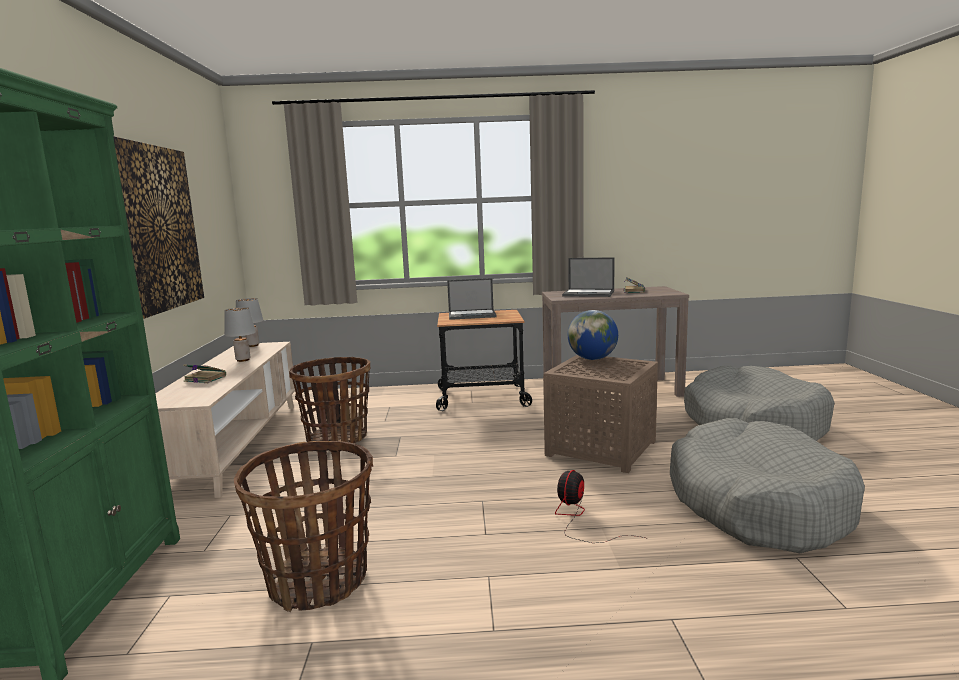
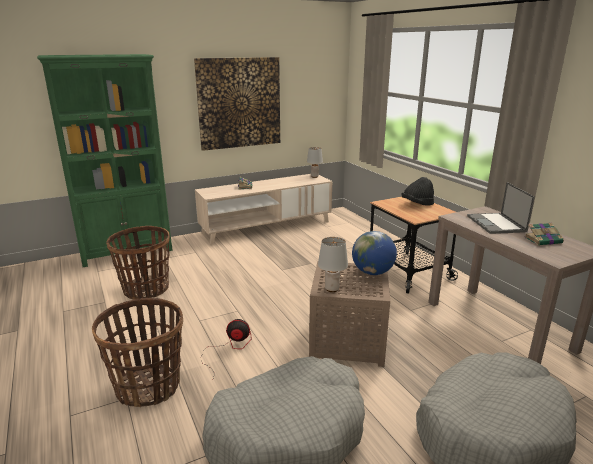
camera: 65 degrees right, 10 degrees up
grey table lamp [224,307,256,362] -> grey table lamp moved to [318,237,348,292]
basket [289,357,371,444] -> basket moved to [92,298,183,407]
laptop [447,278,497,320] -> black hat [401,177,434,205]

